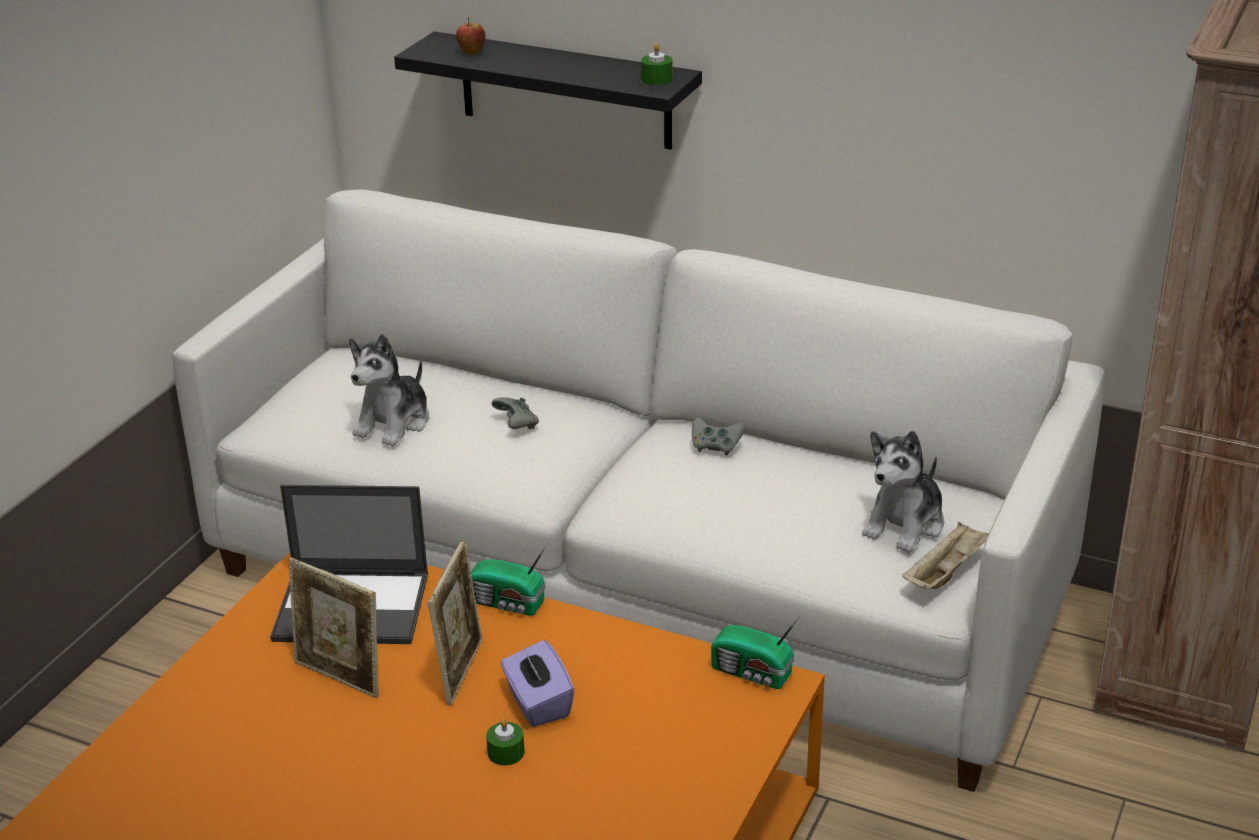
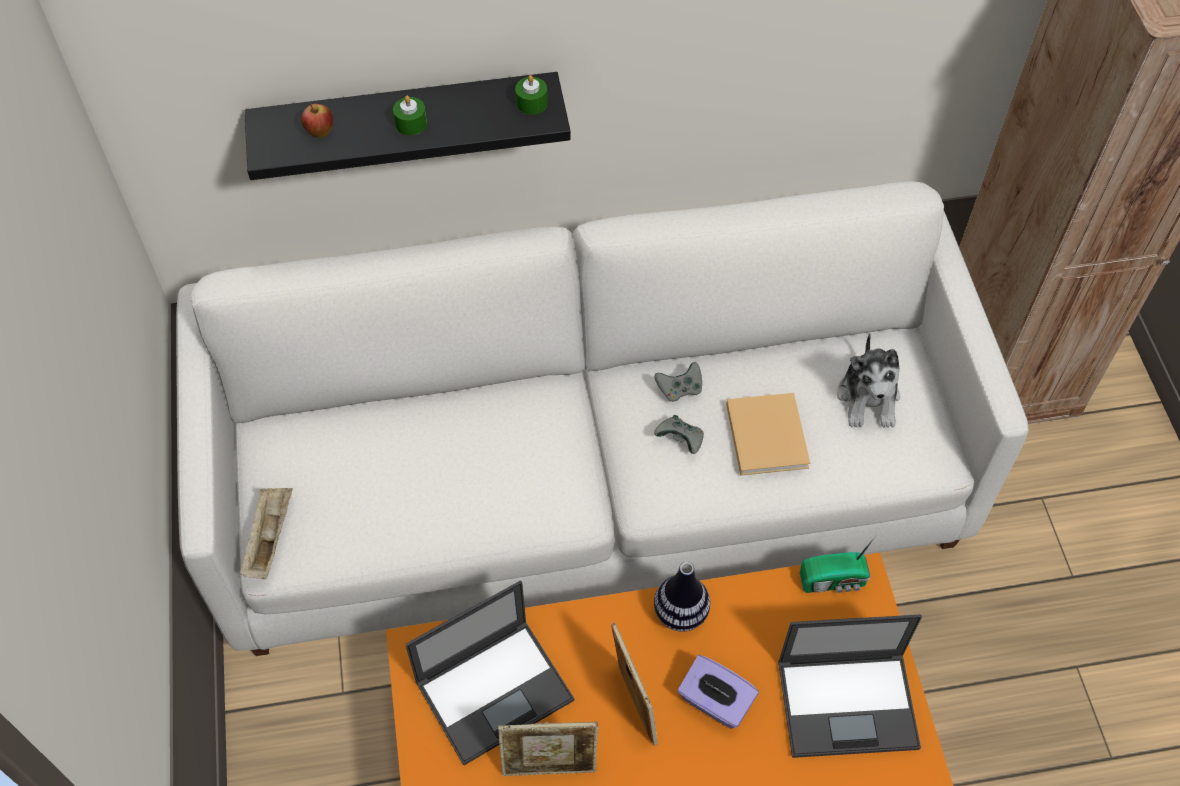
camera: 35 degrees left, 25 degrees up
plush toy [349,334,429,447] -> none
radio [471,543,548,616] -> none
green candle [486,719,525,766] -> green candle moved to [393,95,427,135]
grey game controller [491,397,539,429] -> grey game controller moved to [654,415,704,454]
beige tray [903,522,989,590] -> beige tray moved to [239,488,293,579]
none -> vase [654,562,710,632]
none -> beige book [726,393,810,476]
none -> laptop [778,614,922,758]

